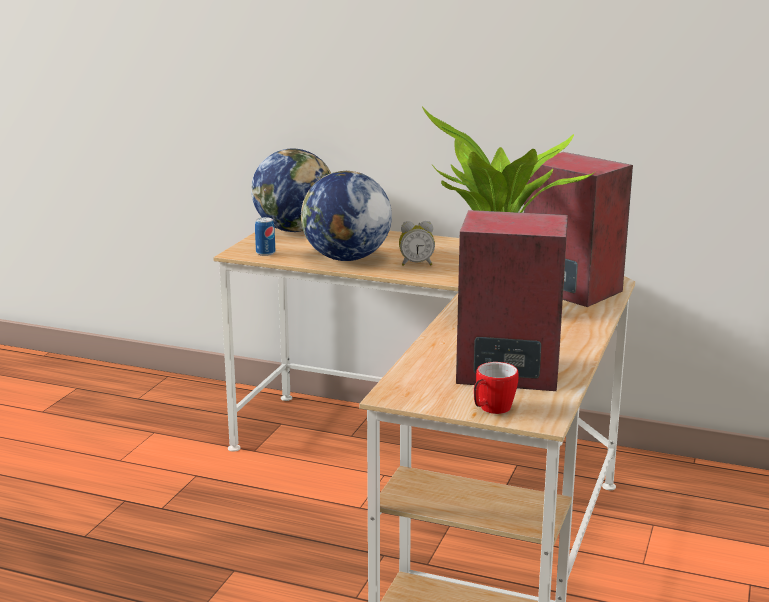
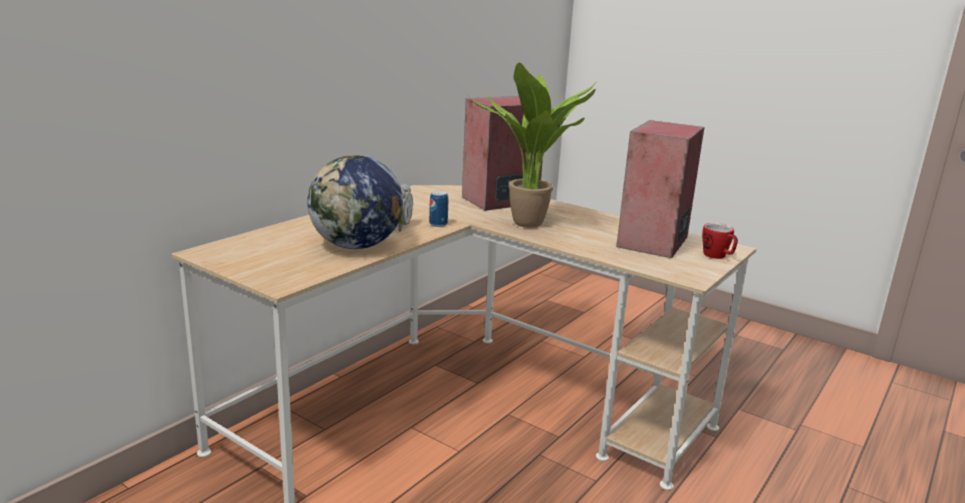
camera: 75 degrees left, 0 degrees up
globe [251,148,331,232] -> none
can [255,217,275,256] -> can moved to [429,190,448,227]

